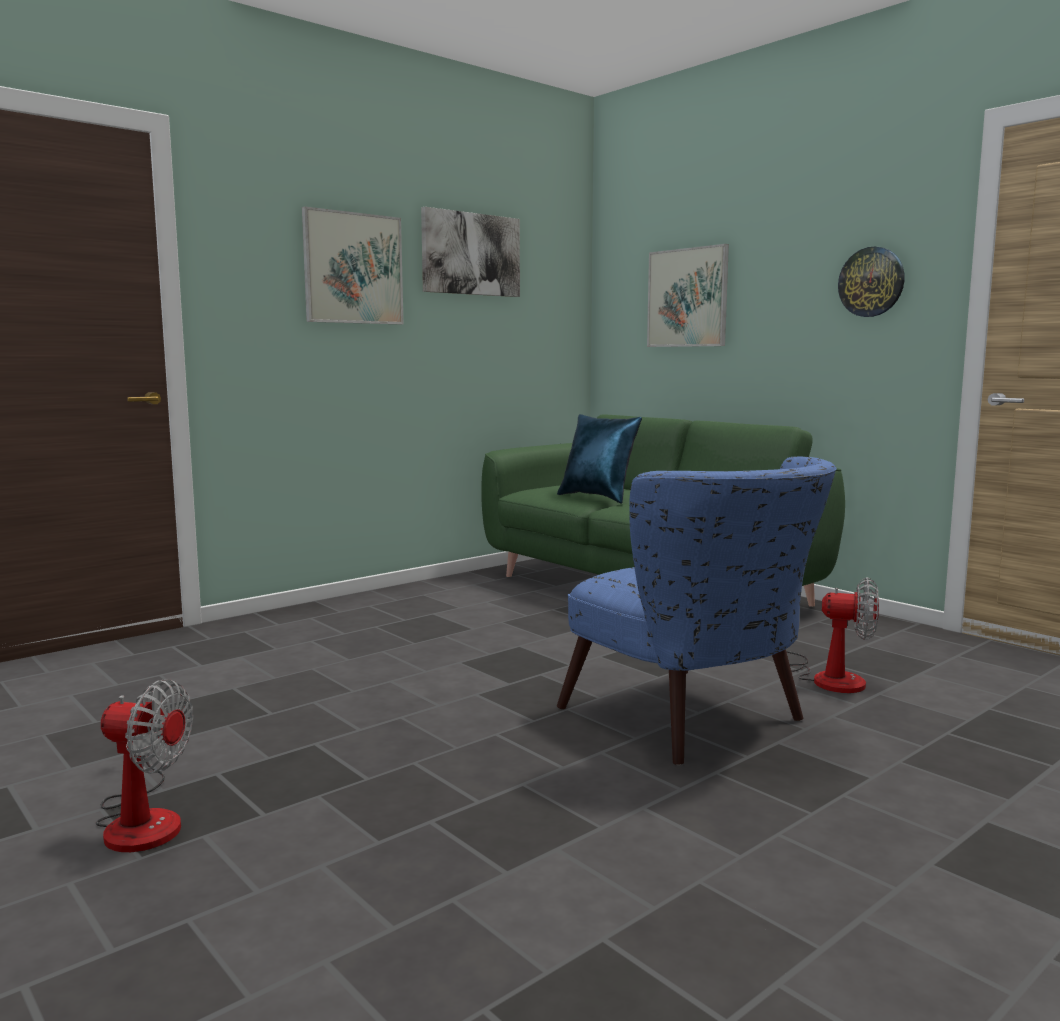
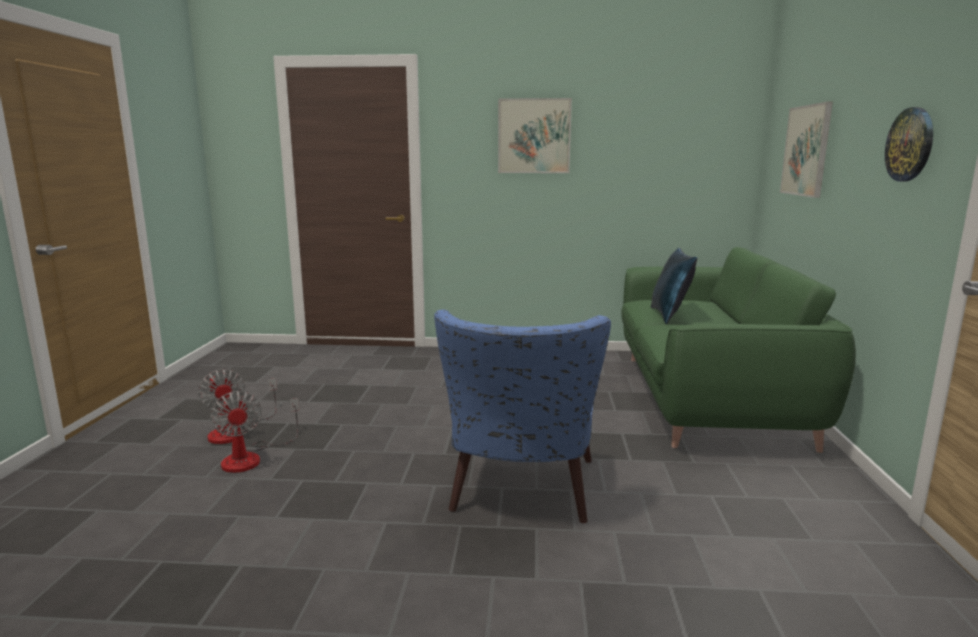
camera: 45 degrees right, 5 degrees up
picture [421,207,520,297] -> none
fan [786,577,879,693] -> fan moved to [210,391,299,473]

